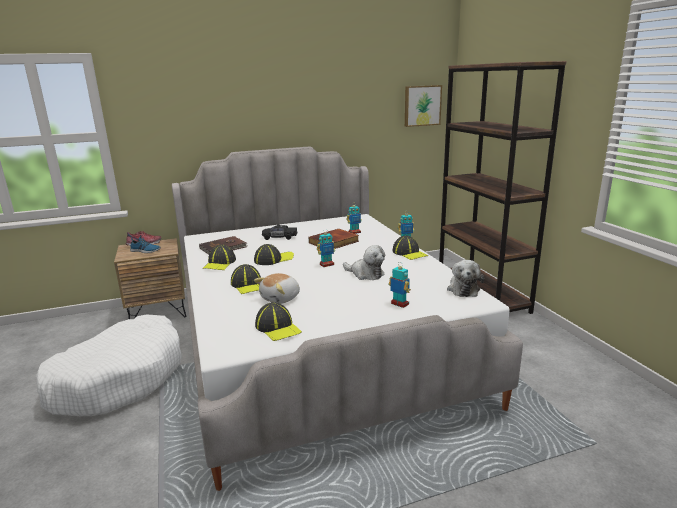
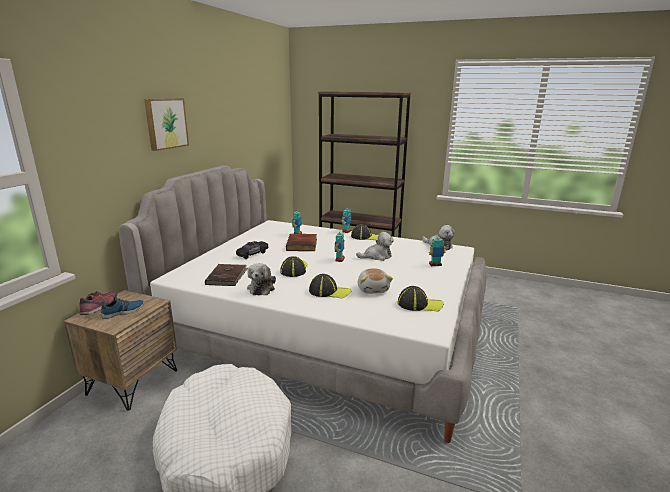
camera: 50 degrees left, 0 degrees up
cap [202,245,236,270] -> plush toy [247,263,276,295]
picture [405,85,442,127] -> picture moved to [144,98,189,151]

